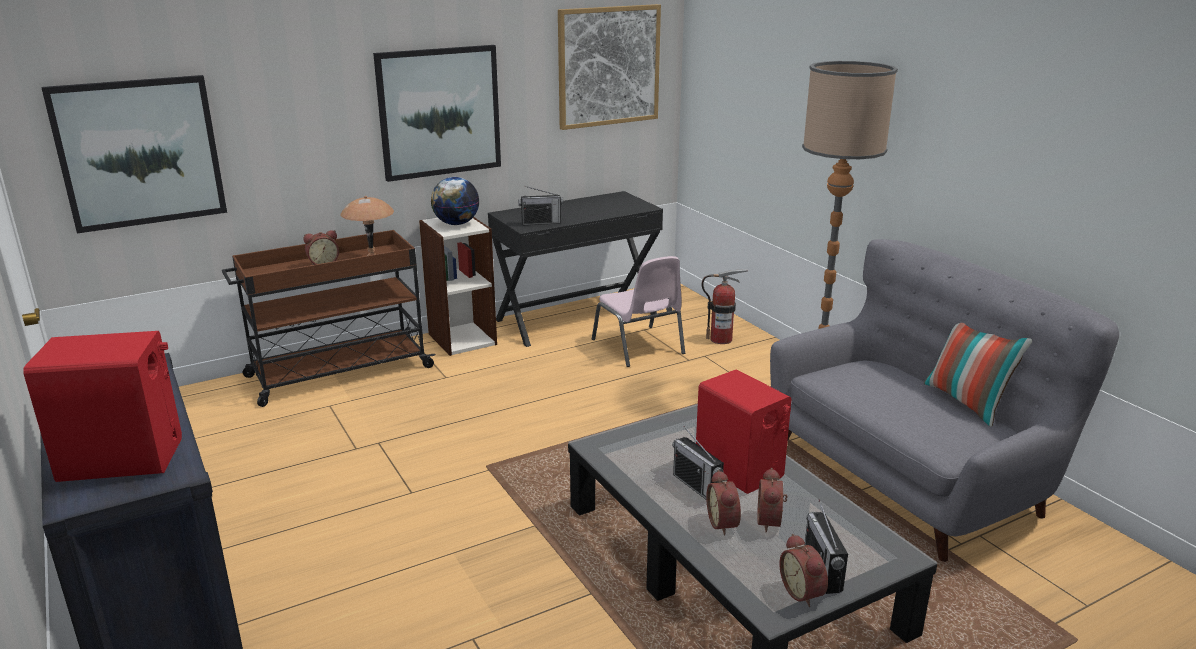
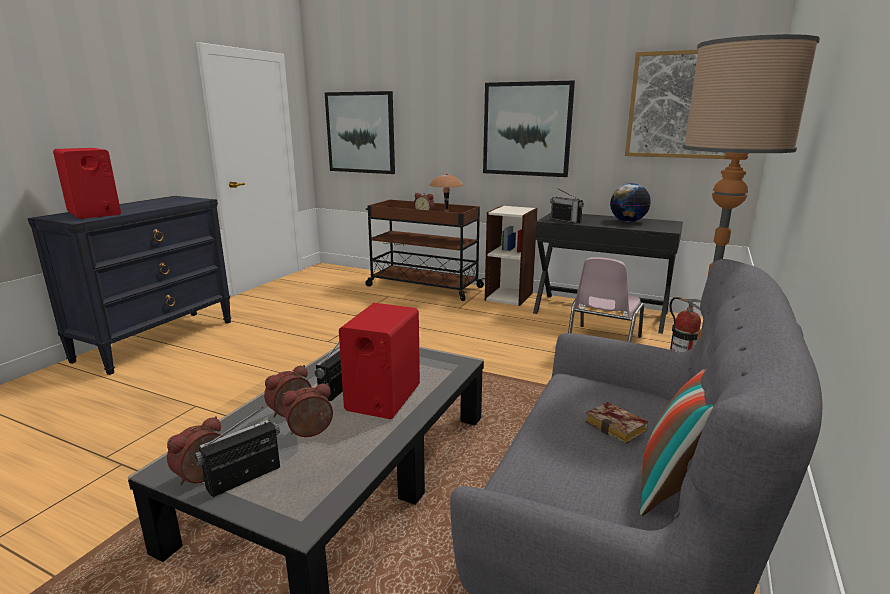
camera: 55 degrees right, 5 degrees down
globe [431,177,480,225] -> globe moved to [610,183,651,222]
none -> book [585,402,648,444]

